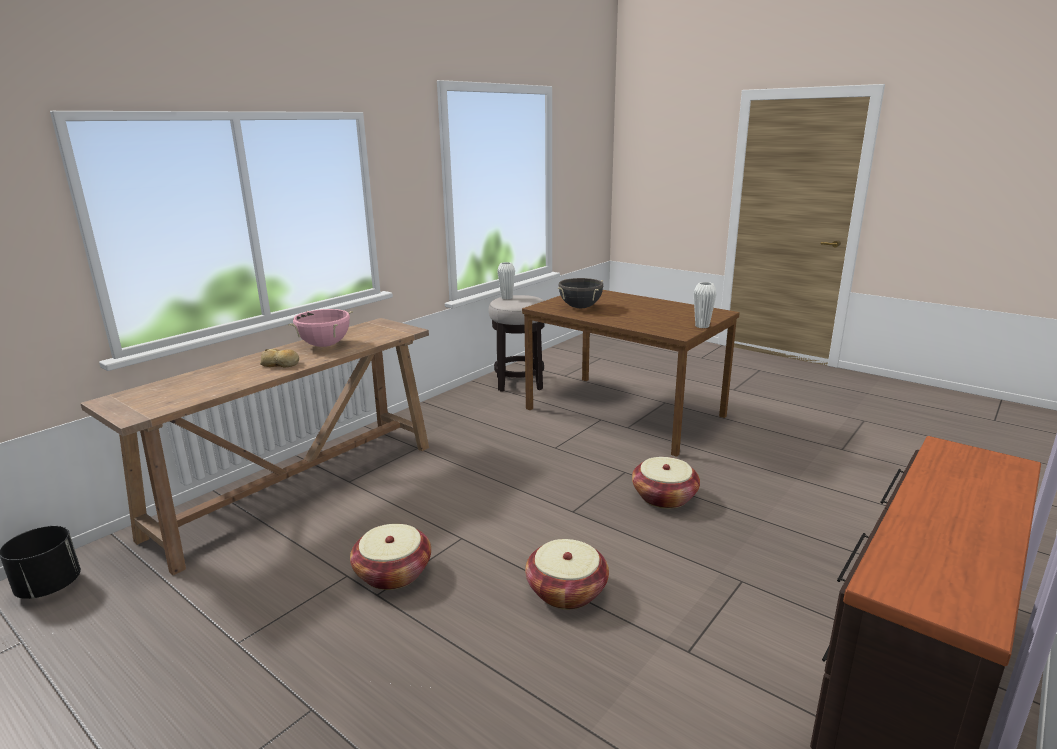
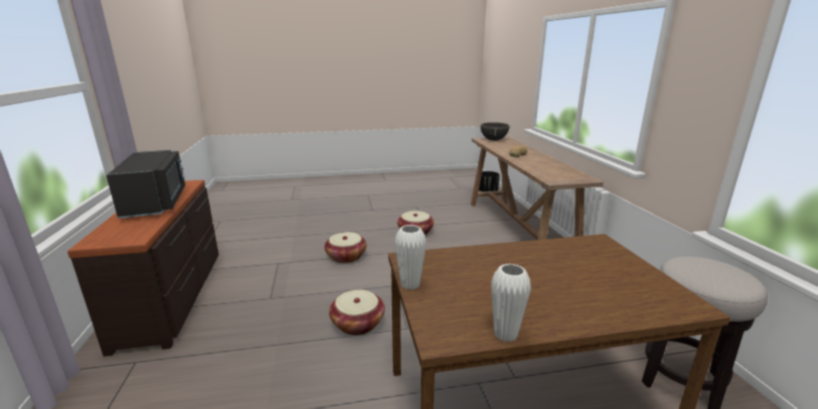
camera: 130 degrees right, 0 degrees up
pink cooking pot [288,309,353,347] -> none
white vase [497,262,515,299] -> white vase moved to [491,264,531,342]
black cooking pot [558,278,603,308] -> black cooking pot moved to [477,122,513,141]
none -> black microwave [106,150,185,218]

